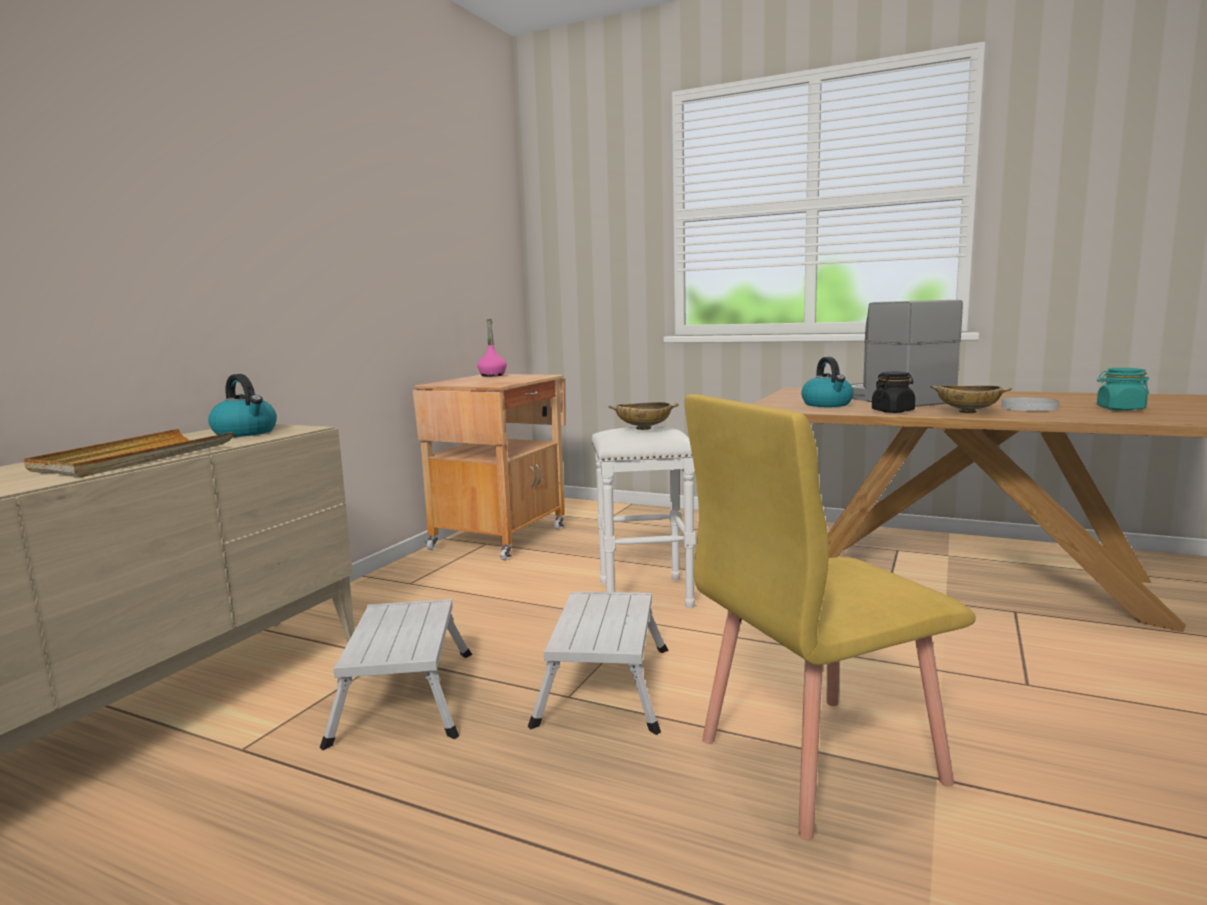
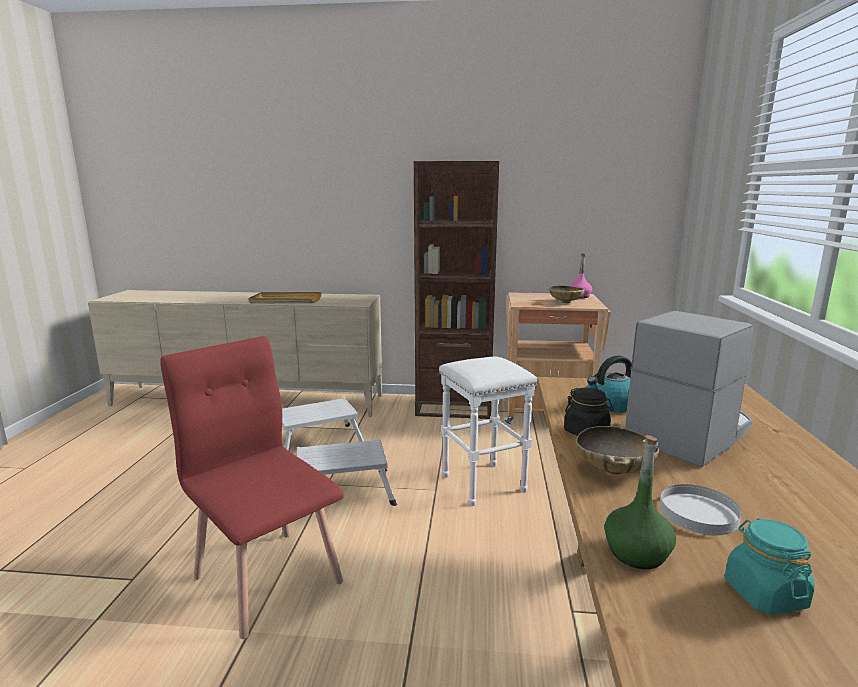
camera: 70 degrees right, 5 degrees up
kettle [208,374,277,437] -> none
beige bowl [608,402,679,430] -> beige bowl moved to [550,285,585,303]
yellow chair [685,394,976,840] -> red chair [160,336,344,639]
none -> brown bookcase [414,161,499,419]
none -> green bottle [604,435,676,569]

